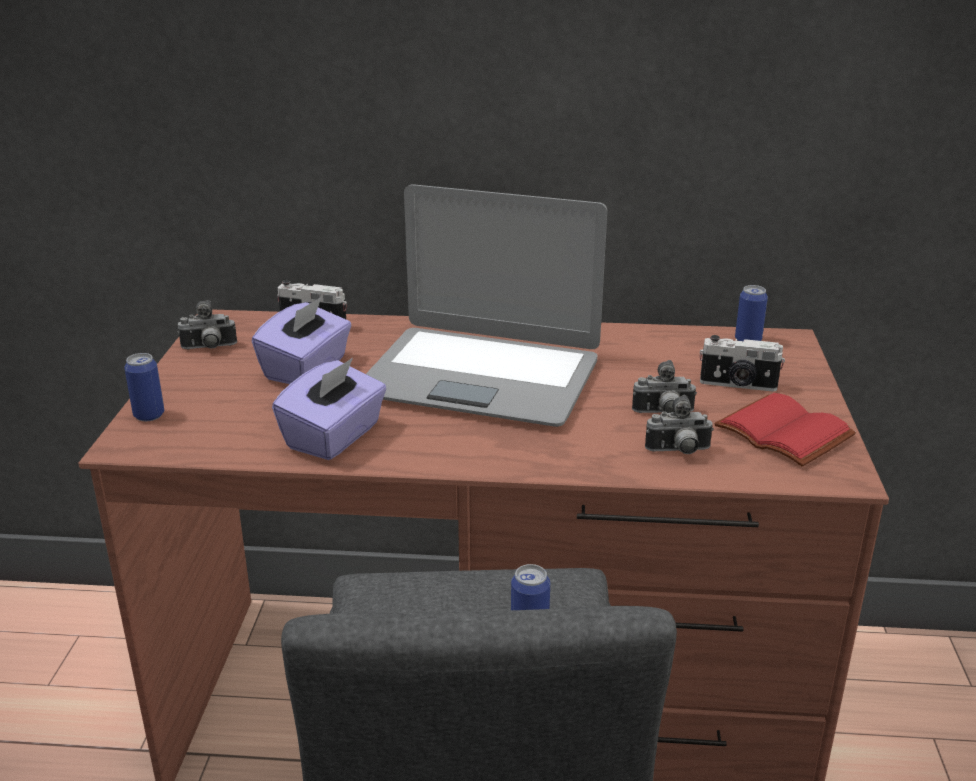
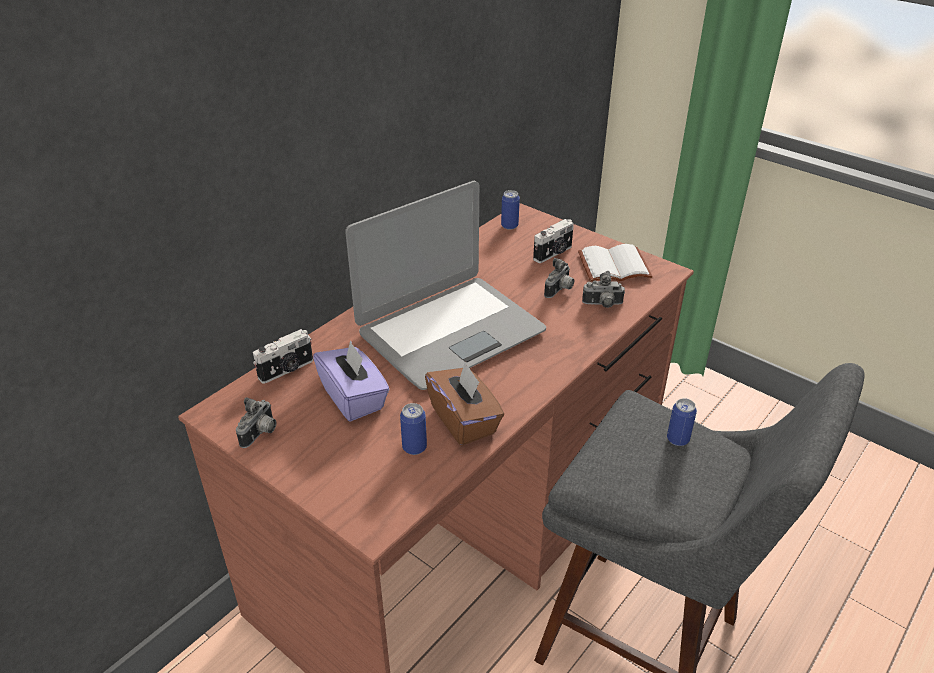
camera: 55 degrees left, 10 degrees up
can [124,353,164,421] -> can moved to [400,403,427,455]
purple tissue box [272,358,387,460] -> brown tissue box [425,361,504,446]
camera [645,395,714,454] -> camera turned 60 degrees clockwise [582,271,625,308]
red book [714,393,856,467] -> white book [578,244,653,282]

